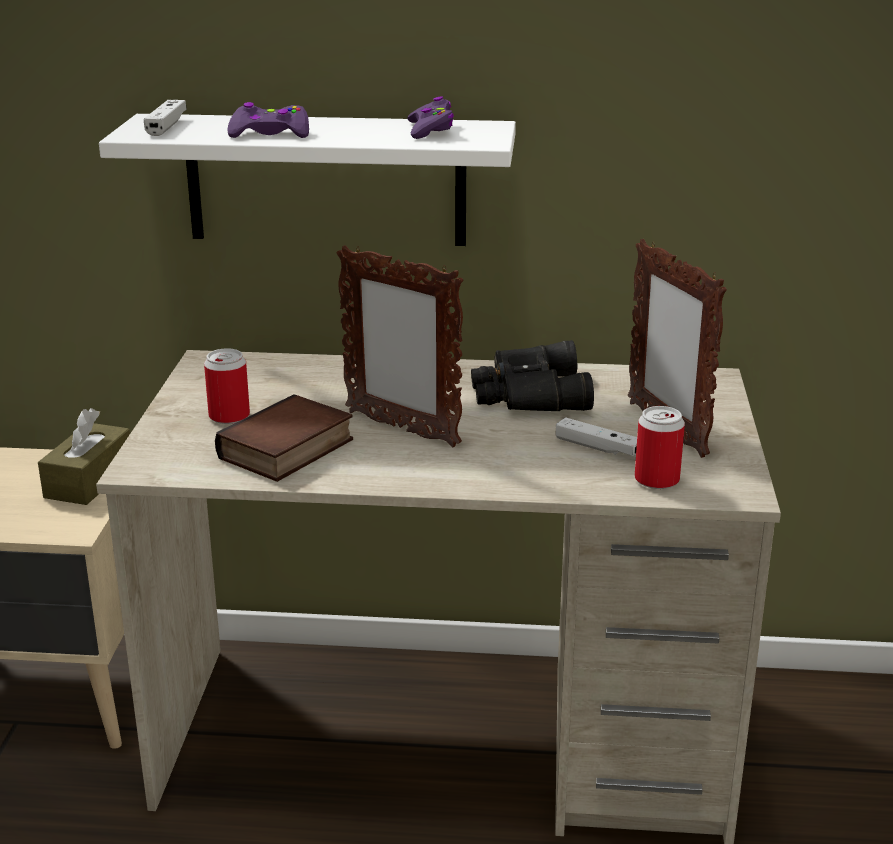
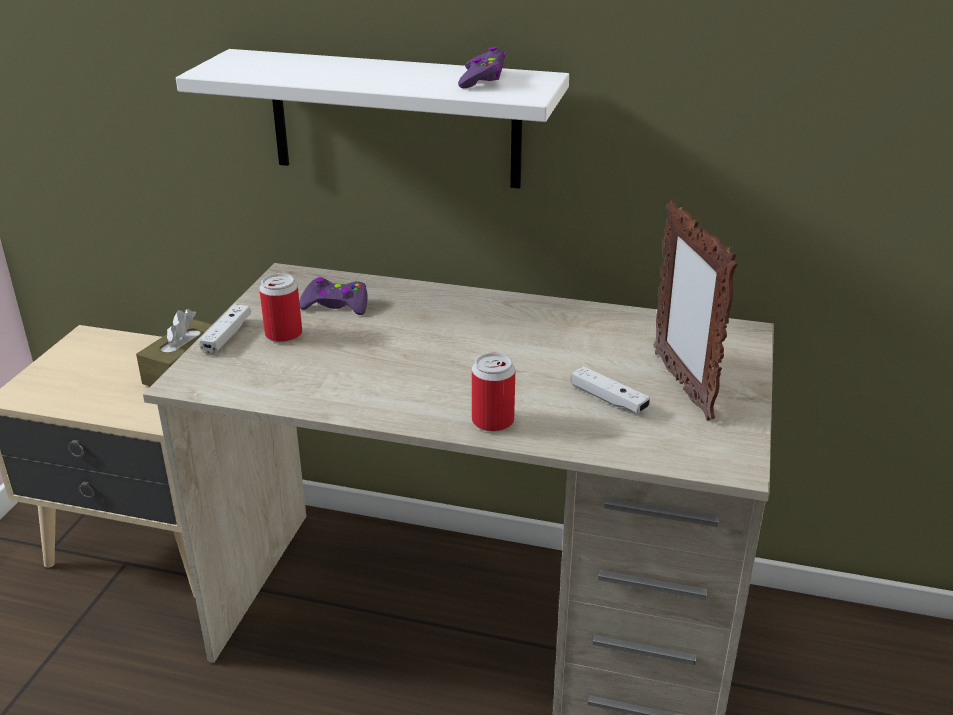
camera: 10 degrees right, 5 degrees up
white game controller [144,100,187,136] -> white game controller moved to [199,304,251,354]
book [215,394,353,482] -> none
purple game controller [227,102,309,138] -> purple game controller moved to [299,277,367,315]
picture frame [337,245,463,447] -> none
black binoculars [471,340,594,411] -> none
can [635,406,685,489] -> can moved to [472,353,515,432]

